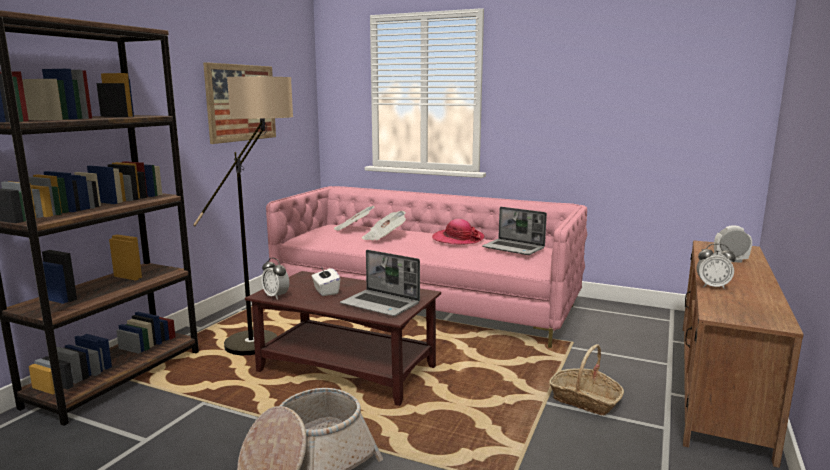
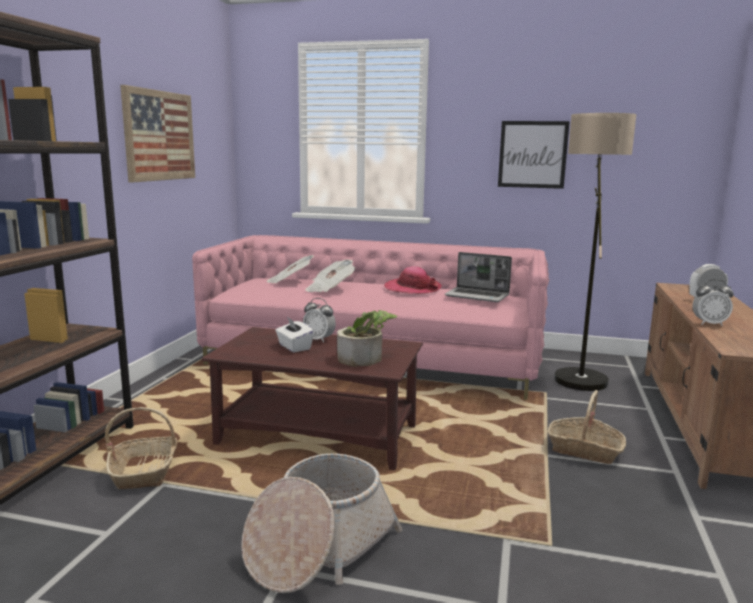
camera: 10 degrees left, 0 degrees up
floor lamp [193,76,293,355] -> floor lamp moved to [554,113,637,391]
alarm clock [261,258,289,300] -> alarm clock moved to [303,298,336,343]
laptop [340,250,420,316] -> potted plant [337,310,397,366]
none -> basket [105,407,178,489]
none -> picture [498,121,570,189]

